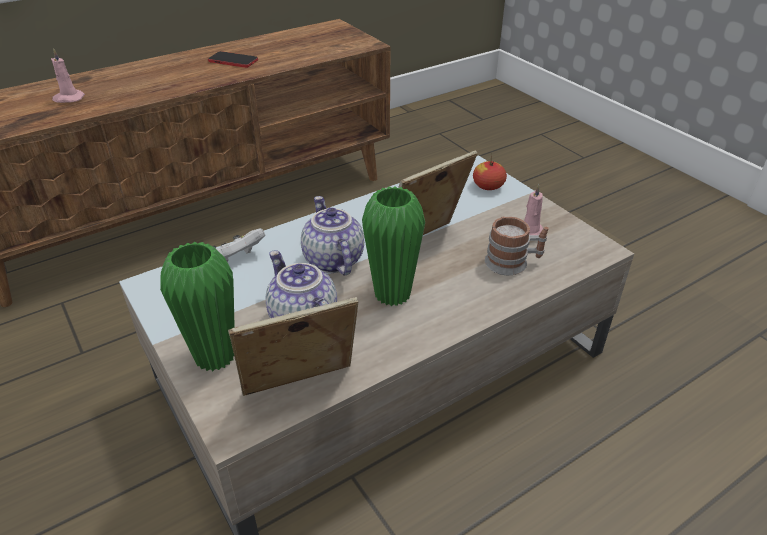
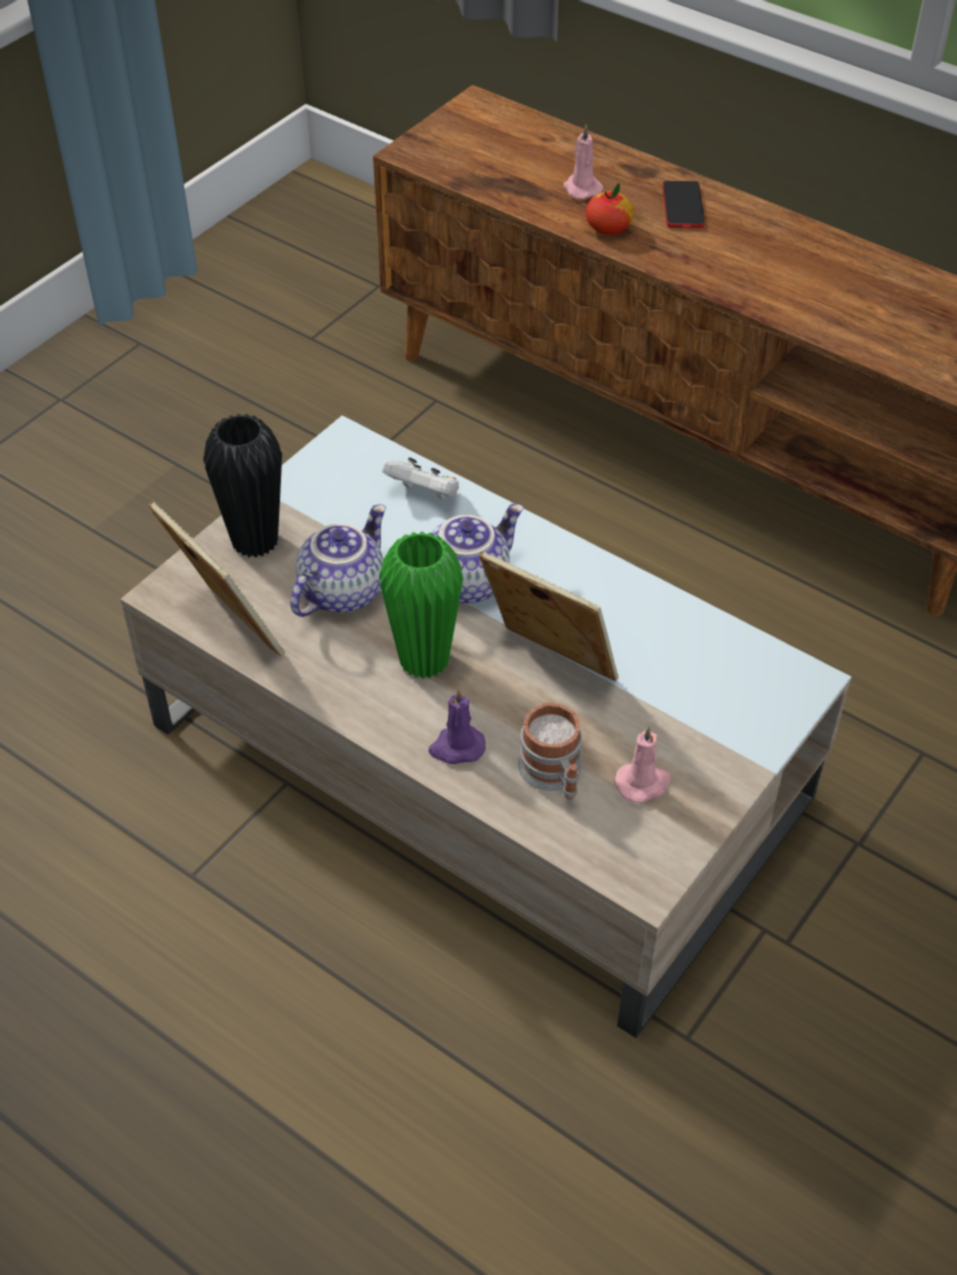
camera: 70 degrees right, 10 degrees up
green vase [160,242,235,371] -> black vase [203,413,282,558]
phone [208,51,258,68] -> phone moved to [663,181,705,228]
apple [473,154,507,190] -> apple moved to [586,183,634,235]
none -> purple candle [428,688,486,764]

